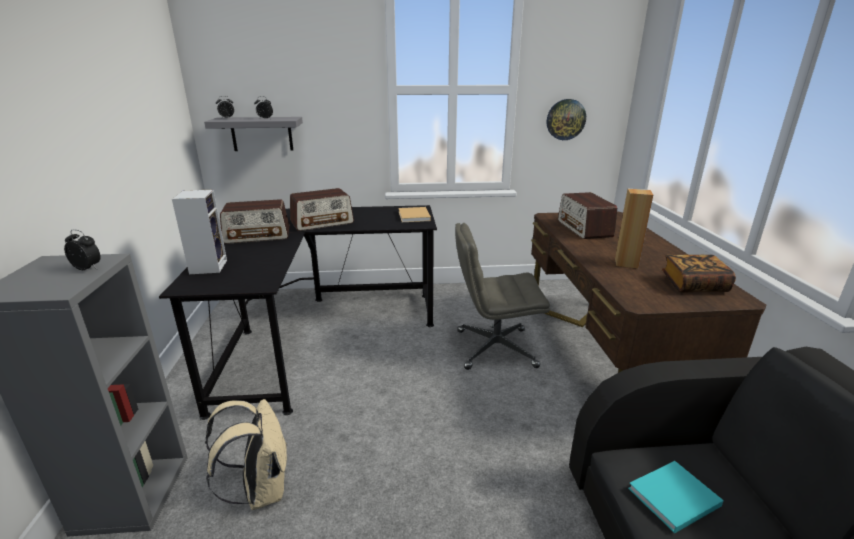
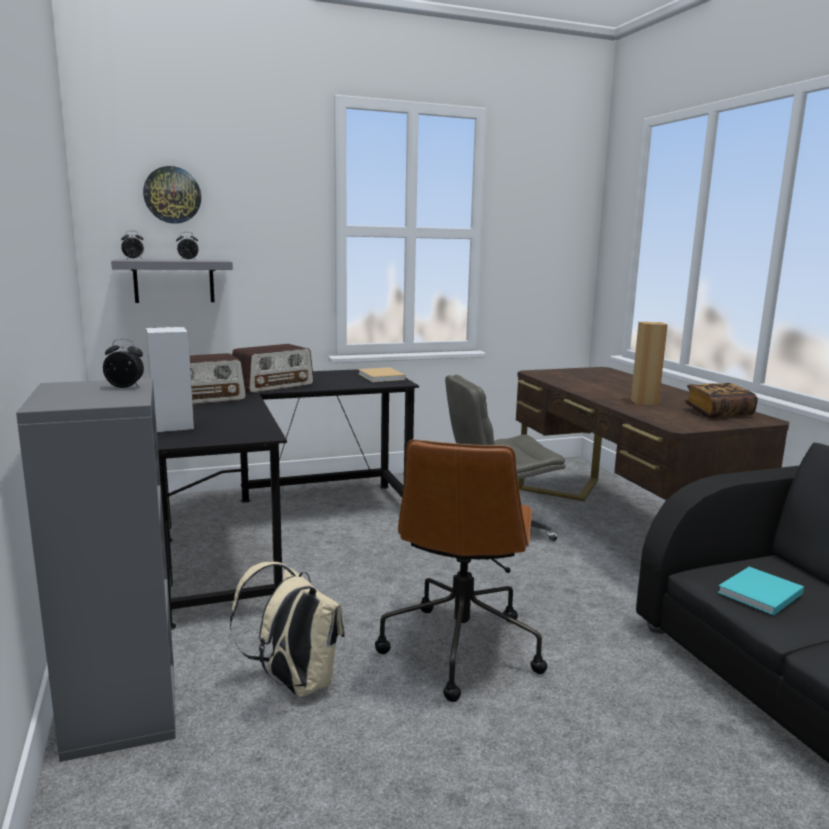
camera: 15 degrees left, 10 degrees down
wall clock [547,99,586,140] -> wall clock moved to [143,166,201,224]
radio [558,192,617,239] -> none
none -> brown office chair [375,439,547,702]

